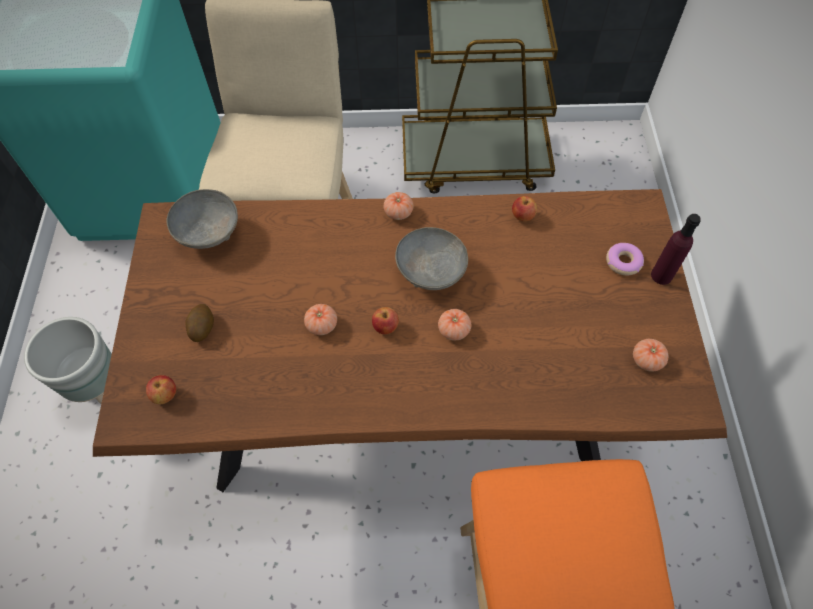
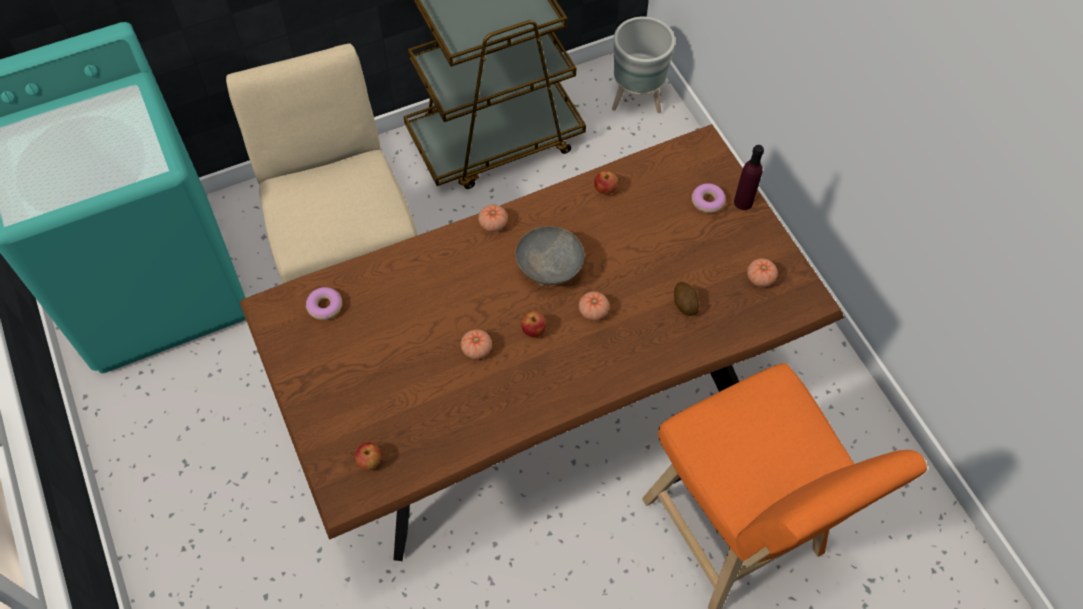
camera: 25 degrees left, 0 degrees up
grey planter [24,317,112,404] -> grey planter moved to [612,17,675,113]
grey bowl [167,189,238,249] -> donut [306,287,342,320]
potato [185,304,214,342] -> potato moved to [674,282,700,316]

